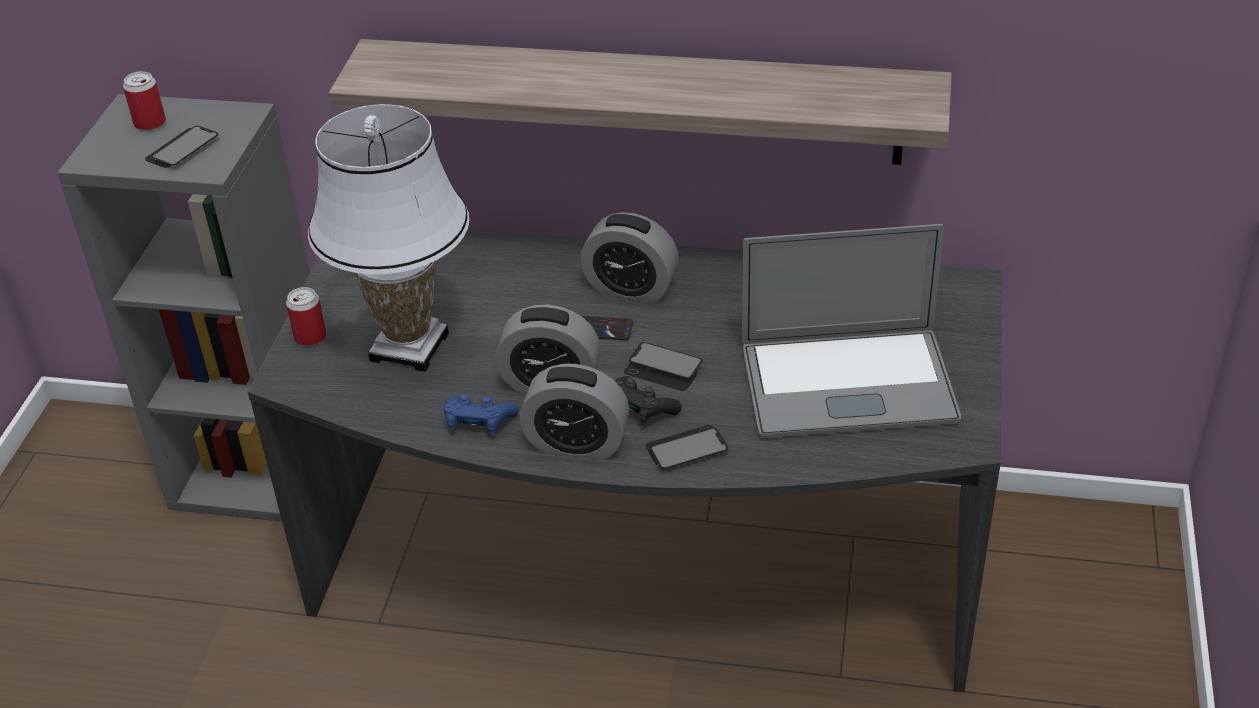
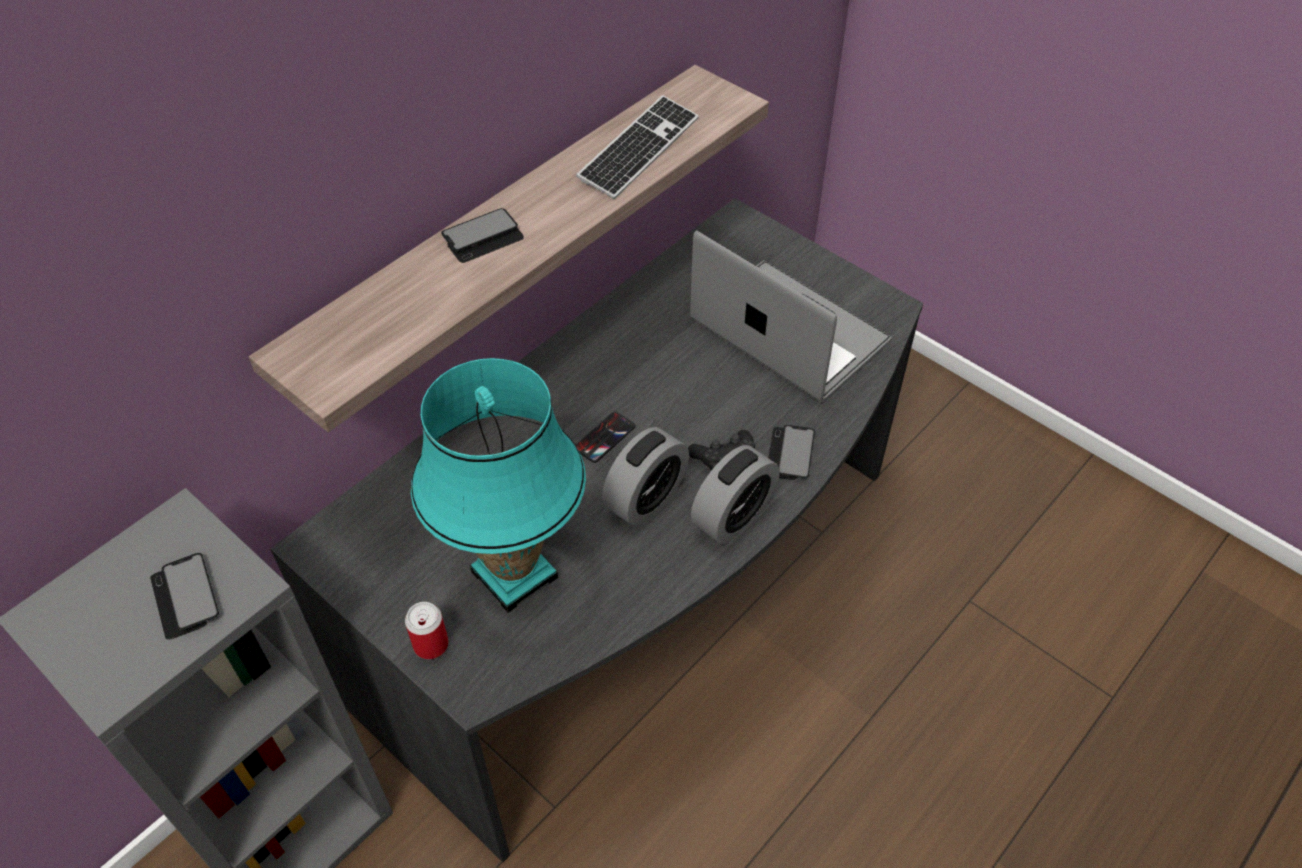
camera: 60 degrees left, 10 degrees up
can [123,71,166,131] -> none
white table lamp [308,104,469,372] -> turquoise table lamp [411,358,586,613]
blue game controller [444,394,518,435] -> none
alarm clock [580,212,679,303] -> none
phone [624,342,702,391] -> phone moved to [441,208,524,263]
laptop [742,224,961,439] -> laptop turned 75 degrees counterclockwise [690,231,891,403]
none -> keyboard [576,95,699,199]

